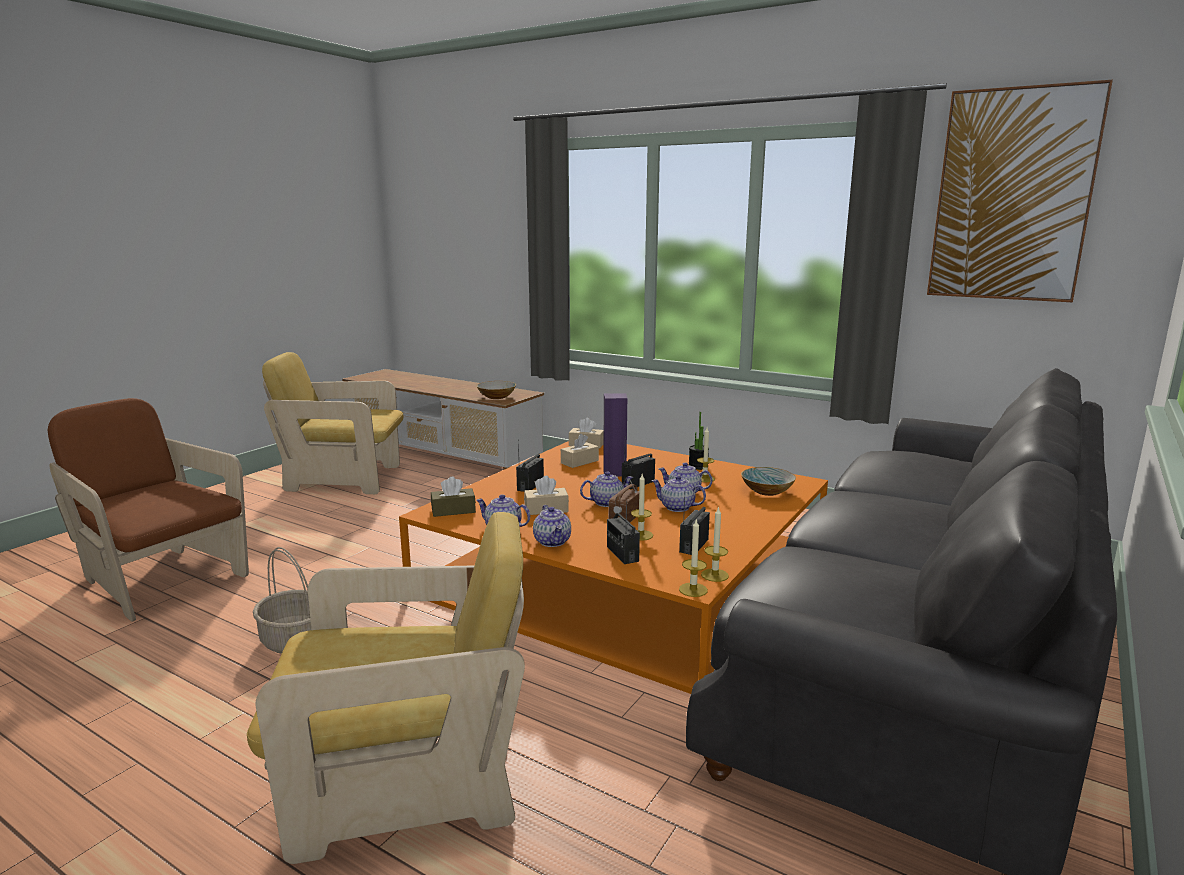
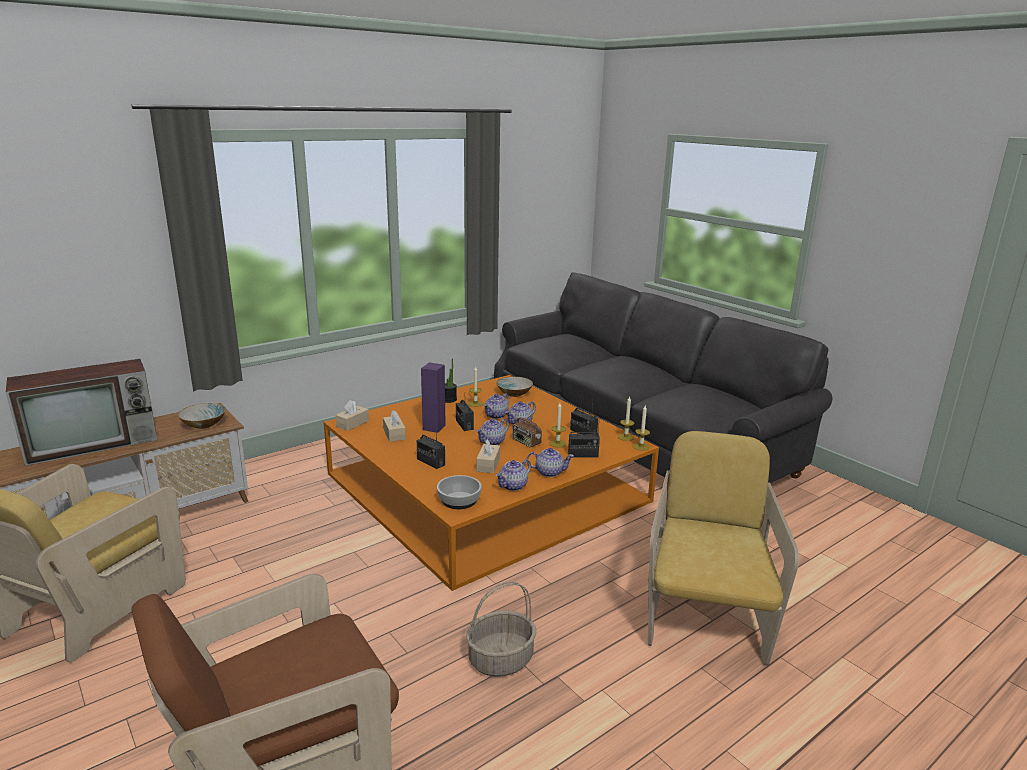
camera: 70 degrees left, 5 degrees up
brown tissue box [431,476,476,517] -> bowl [437,475,482,509]
teapot [580,471,634,507] -> teapot turned 135 degrees counterclockwise [476,419,509,445]
picture [927,80,1113,302] -> none
none -> television [6,359,157,466]

